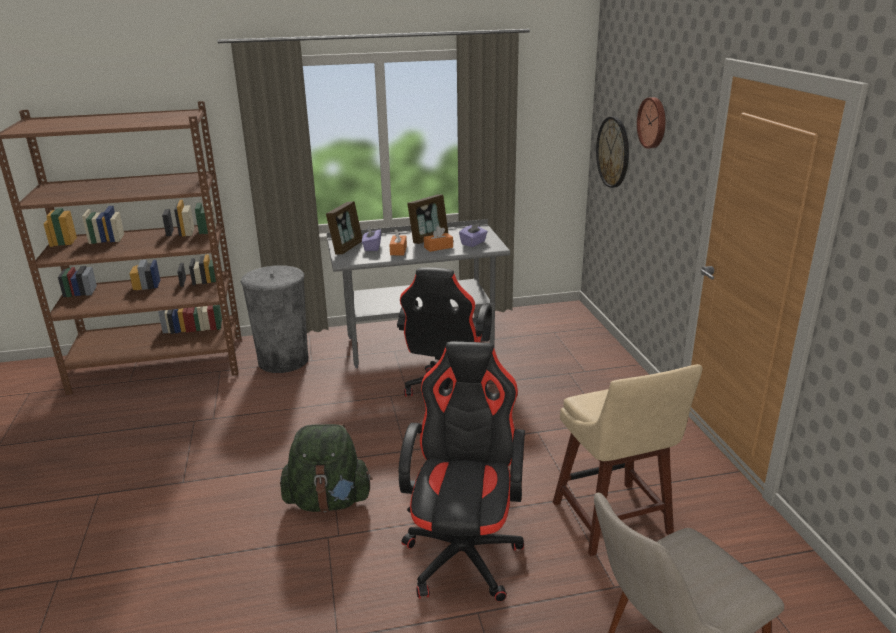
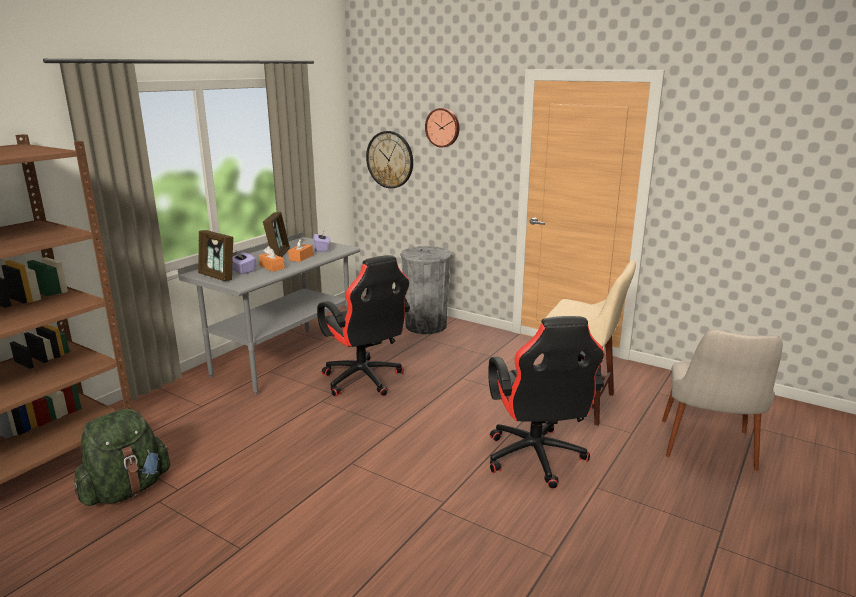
camera: 45 degrees left, 5 degrees down
grey trash can [241,265,309,373] -> grey trash can moved to [400,246,452,334]
green backpack [280,424,372,512] -> green backpack moved to [74,409,170,506]
picture frame [326,201,362,255] -> picture frame turned 150 degrees clockwise [198,230,233,281]
black office chair [399,341,525,602] -> black office chair turned 150 degrees counterclockwise [488,316,604,489]

